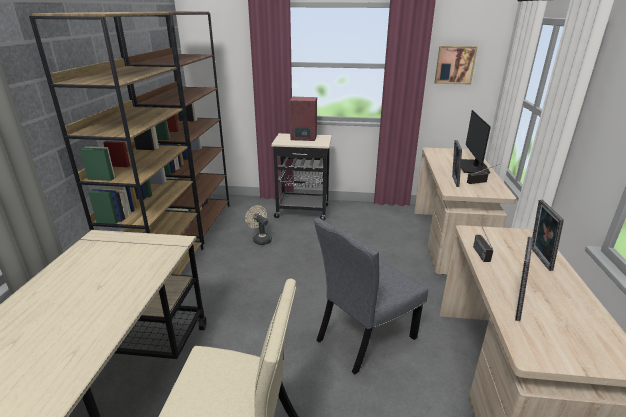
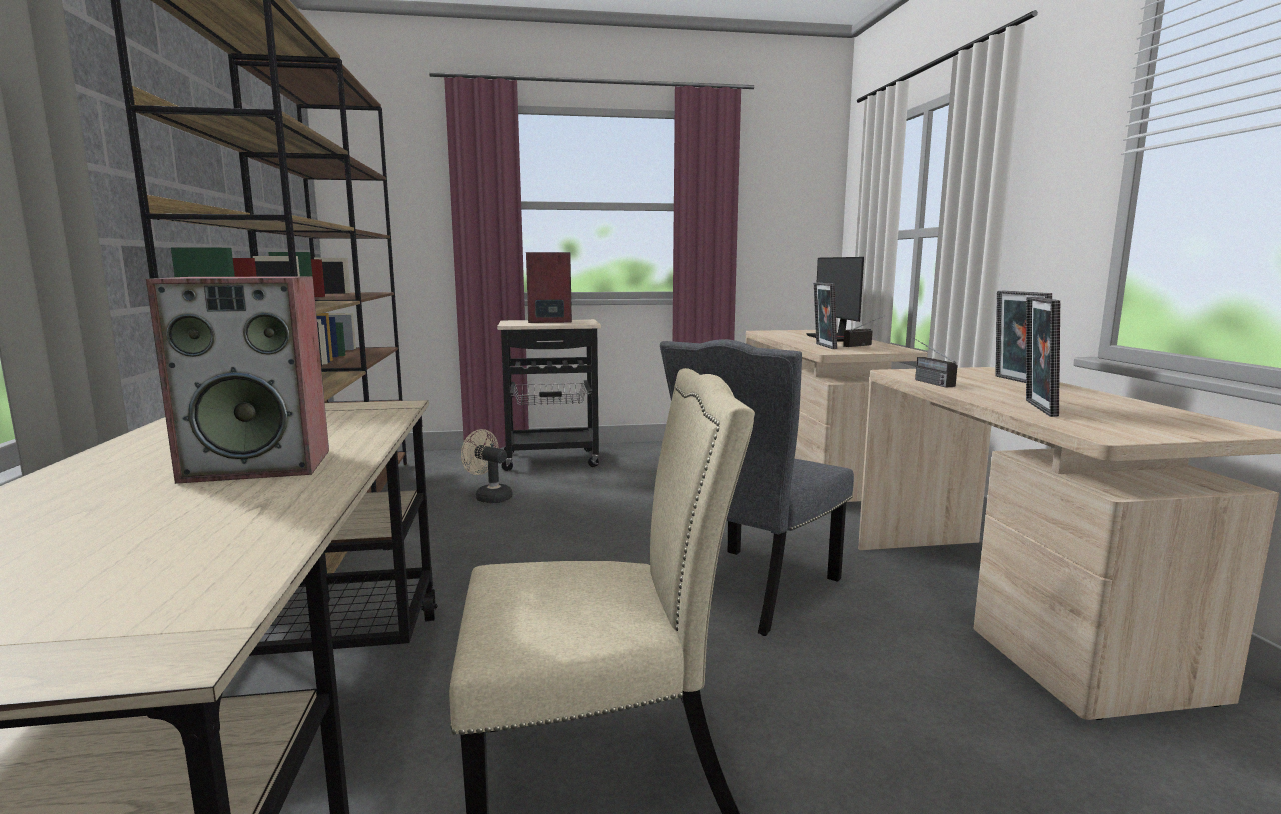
camera: 15 degrees left, 15 degrees down
picture [434,46,478,84] -> none
none -> speaker [146,276,329,484]

